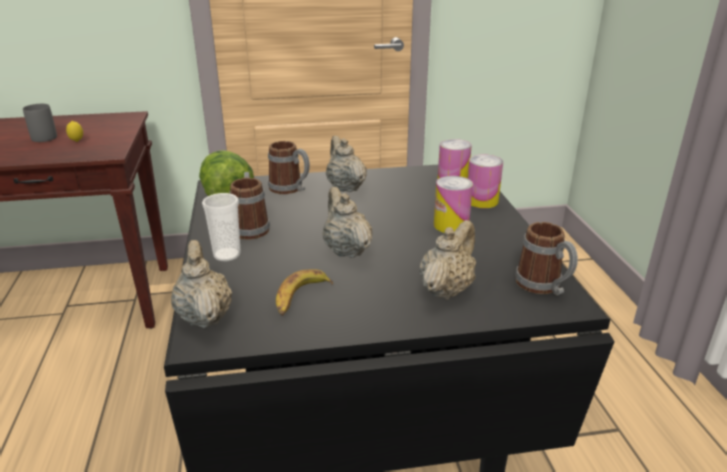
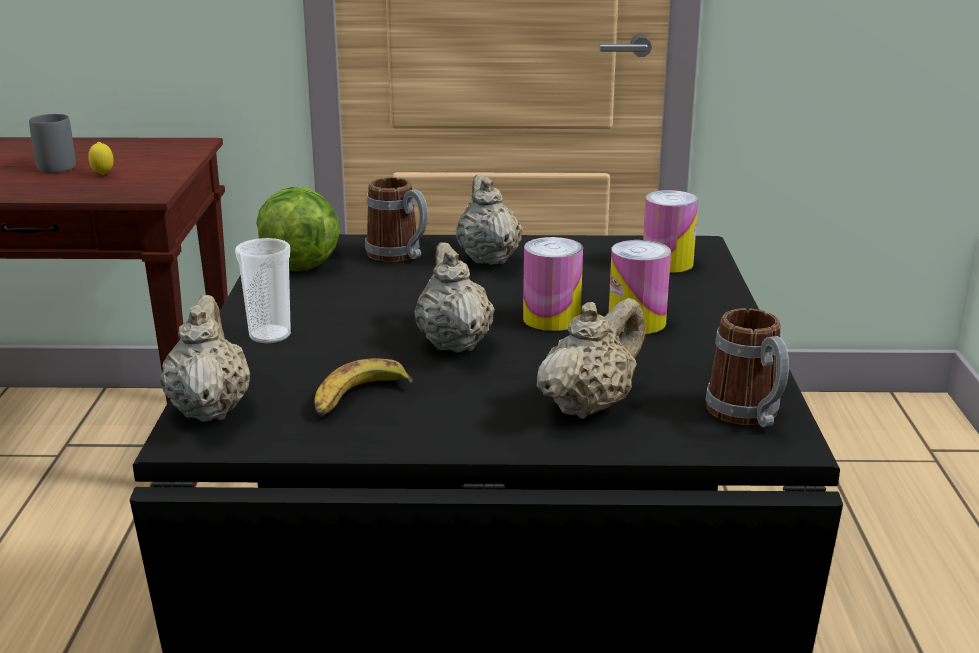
camera: 10 degrees right, 5 degrees down
mug [229,172,270,239] -> none
can [468,155,503,208] -> can moved to [523,237,583,331]

